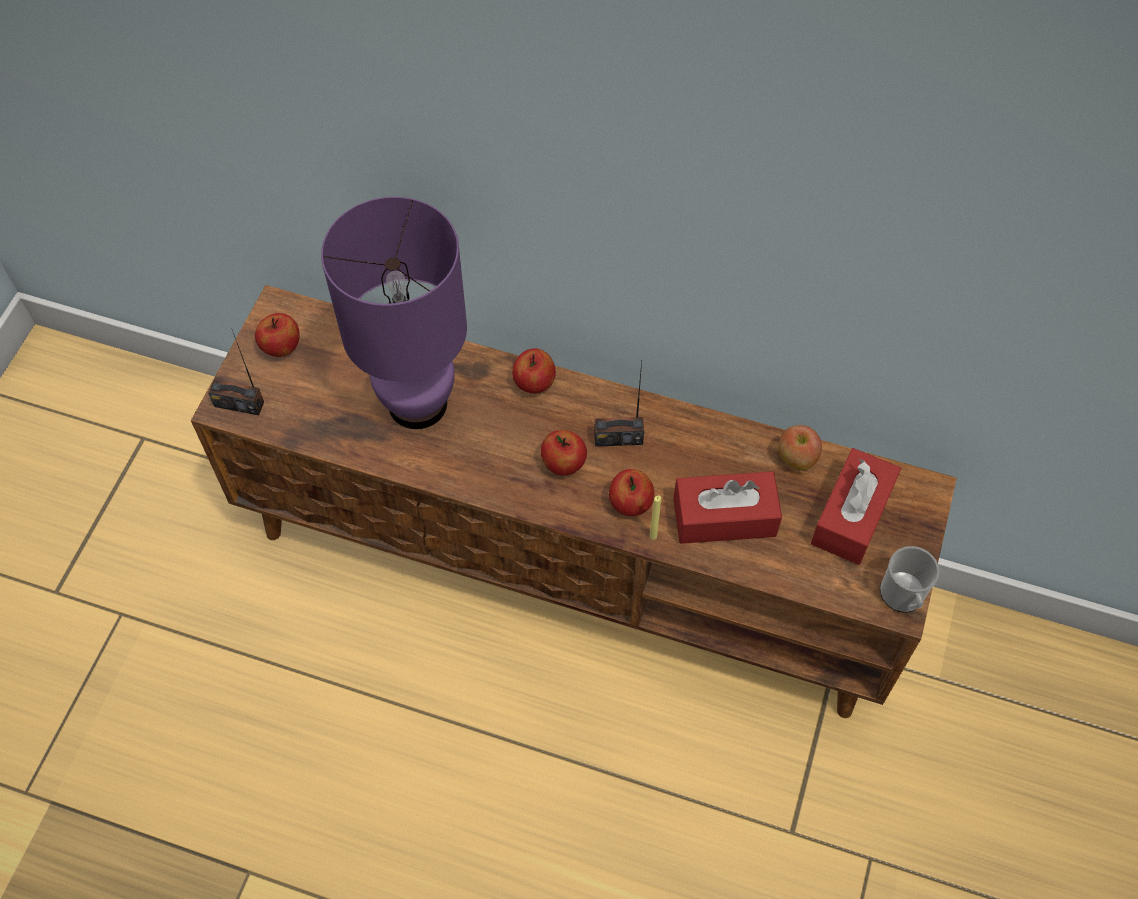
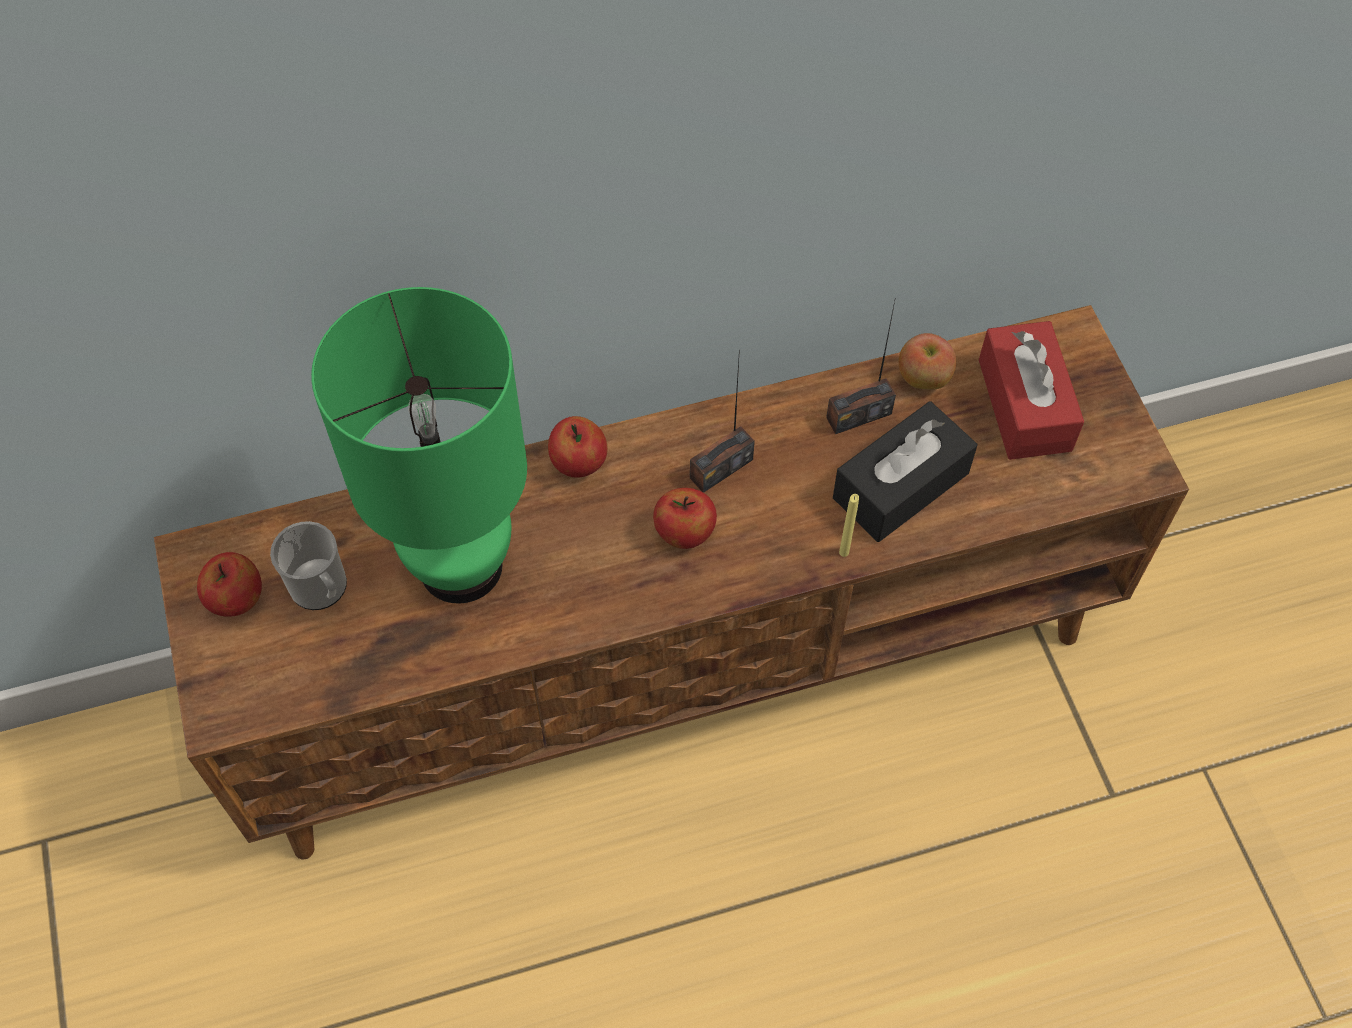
camera: 35 degrees left, 0 degrees up
radio [208,330,264,415] -> radio moved to [826,297,896,434]
purple table lamp [321,197,467,429] -> green table lamp [311,287,527,604]
apple [609,469,655,516] -> none
red tissue box [674,471,782,544] -> black tissue box [833,401,977,542]
mug [880,546,940,612] -> mug moved to [270,521,347,610]

